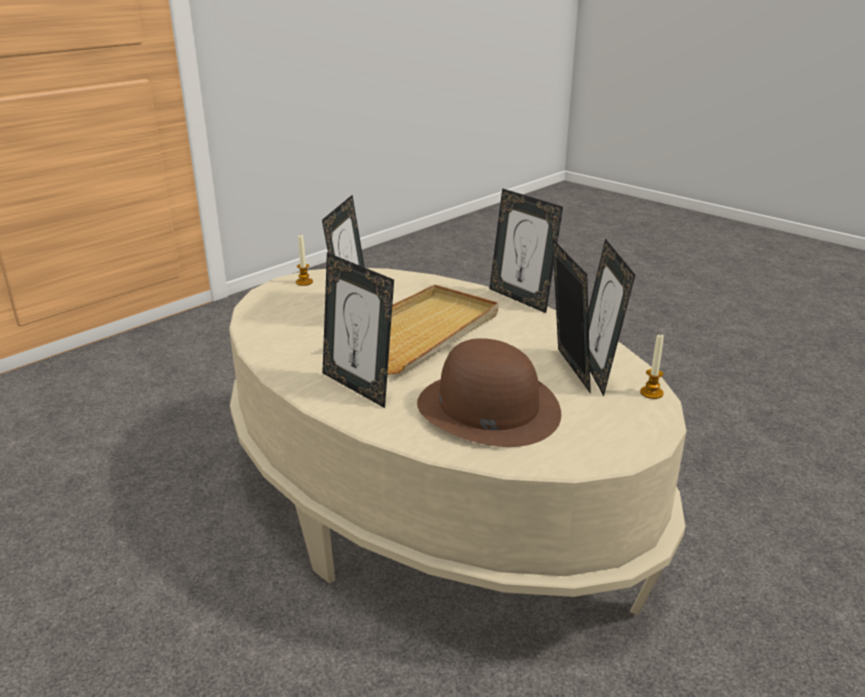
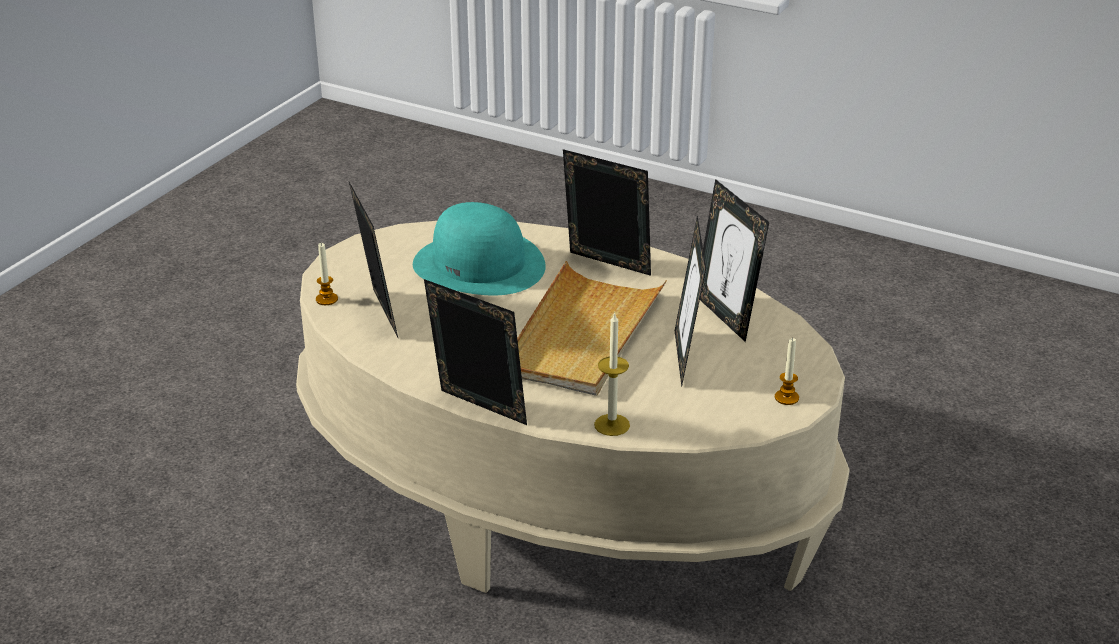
camera: 165 degrees right, 5 degrees up
brown hat [417,338,561,447] -> turquoise hat [413,202,546,295]
picture frame [553,240,591,394] -> picture frame moved to [700,179,769,342]
none -> candle [594,312,630,436]

